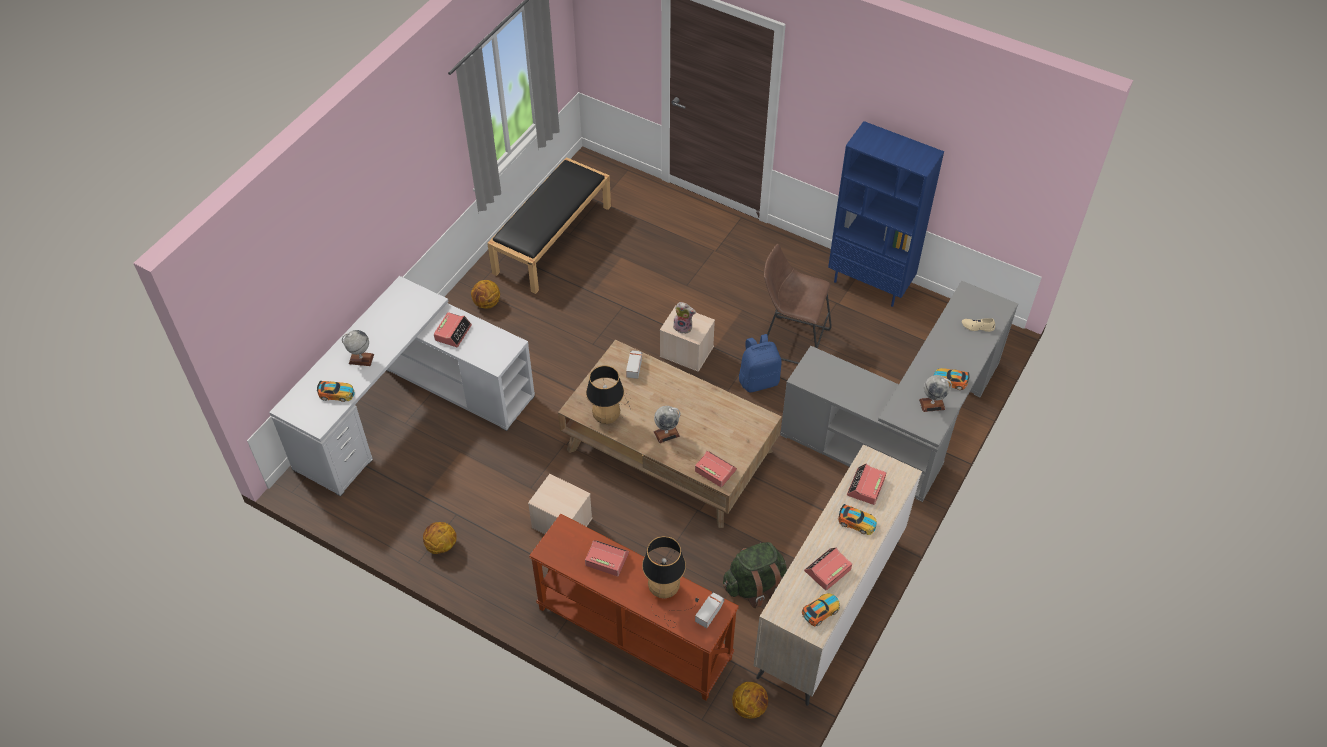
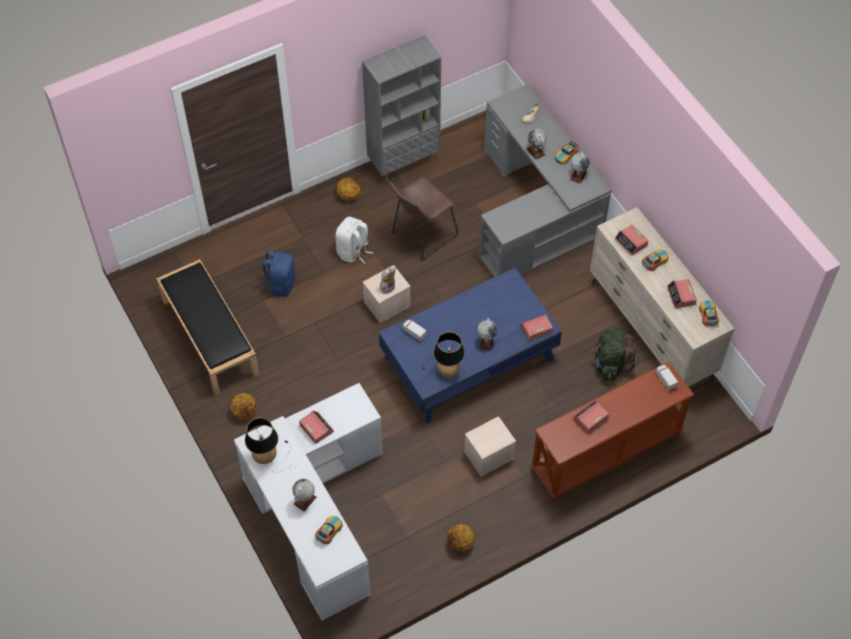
camera: 60 degrees left, 5 degrees up
brown coffee table [558,340,782,528] -> blue coffee table [379,268,562,423]
table lamp [642,536,699,628] -> table lamp moved to [245,418,296,473]
basketball [732,682,768,719] -> basketball moved to [337,177,360,201]
blue backpack [739,334,782,392] -> blue backpack moved to [261,250,295,297]
blue bookcase [828,121,944,307] -> grey bookcase [362,35,441,183]
none -> white backpack [335,216,373,264]
none -> globe [526,129,547,160]

